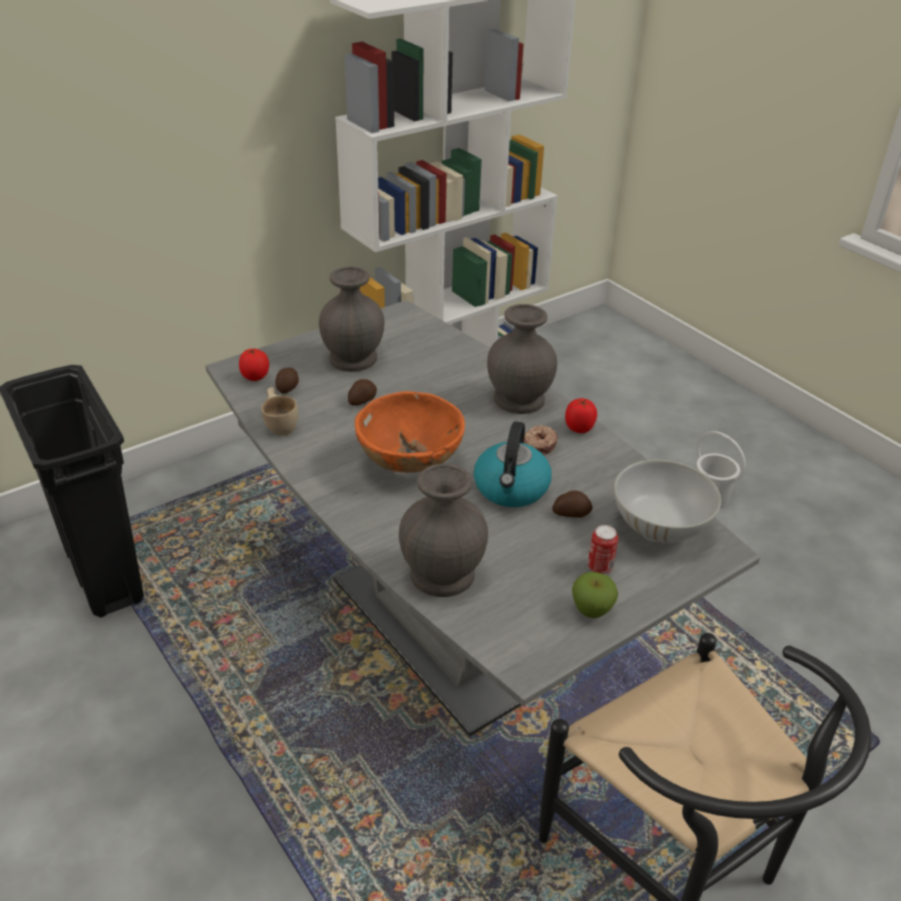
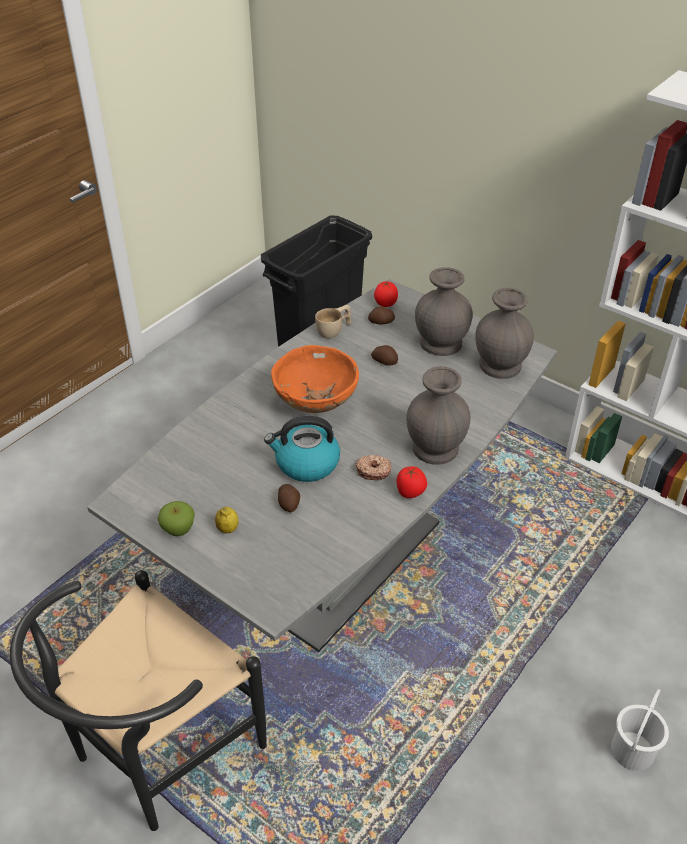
camera: 75 degrees right, 5 degrees up
grey vase [399,464,488,597] -> grey vase moved to [475,288,534,379]
can [588,525,618,574] -> lemon [215,507,239,534]
white bowl [614,460,721,543] -> none

